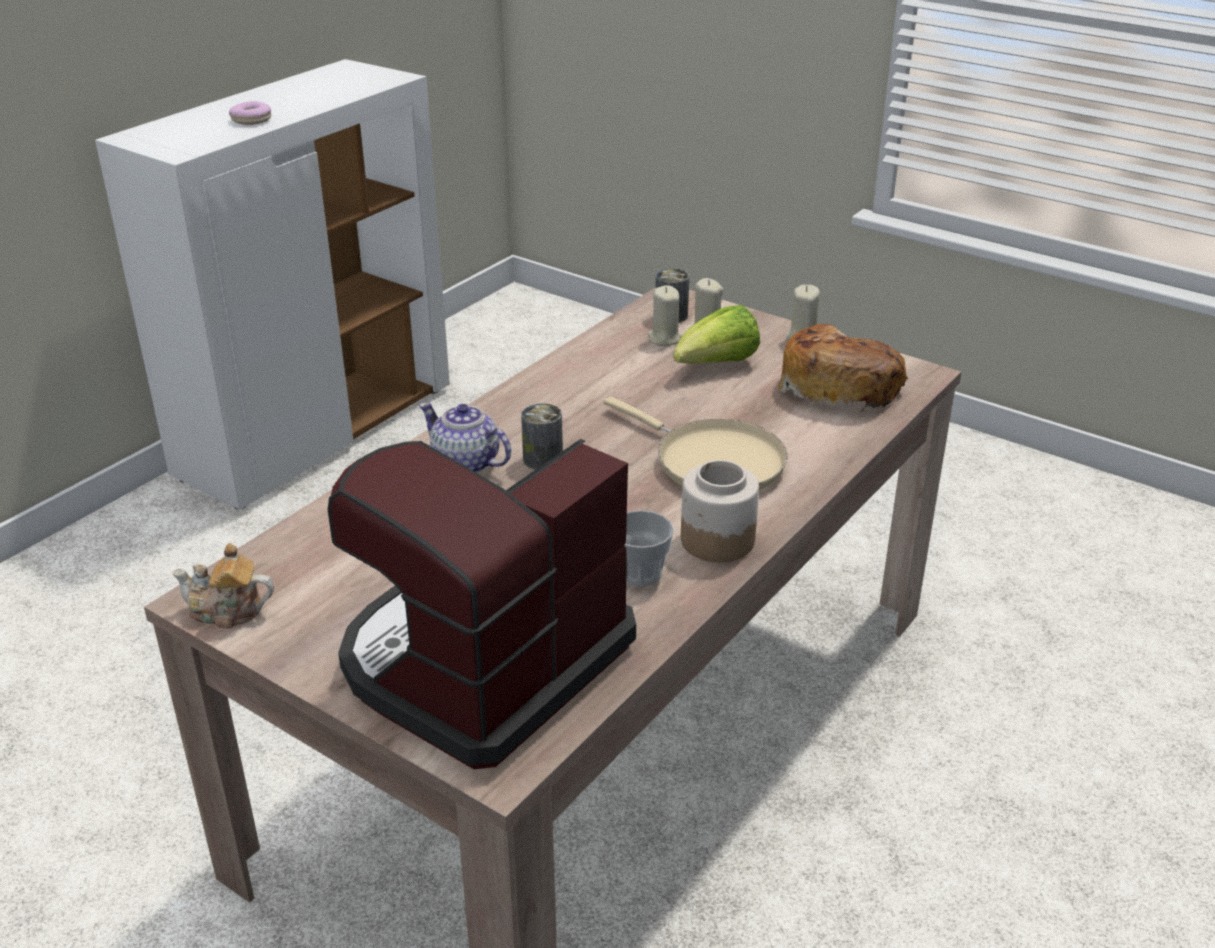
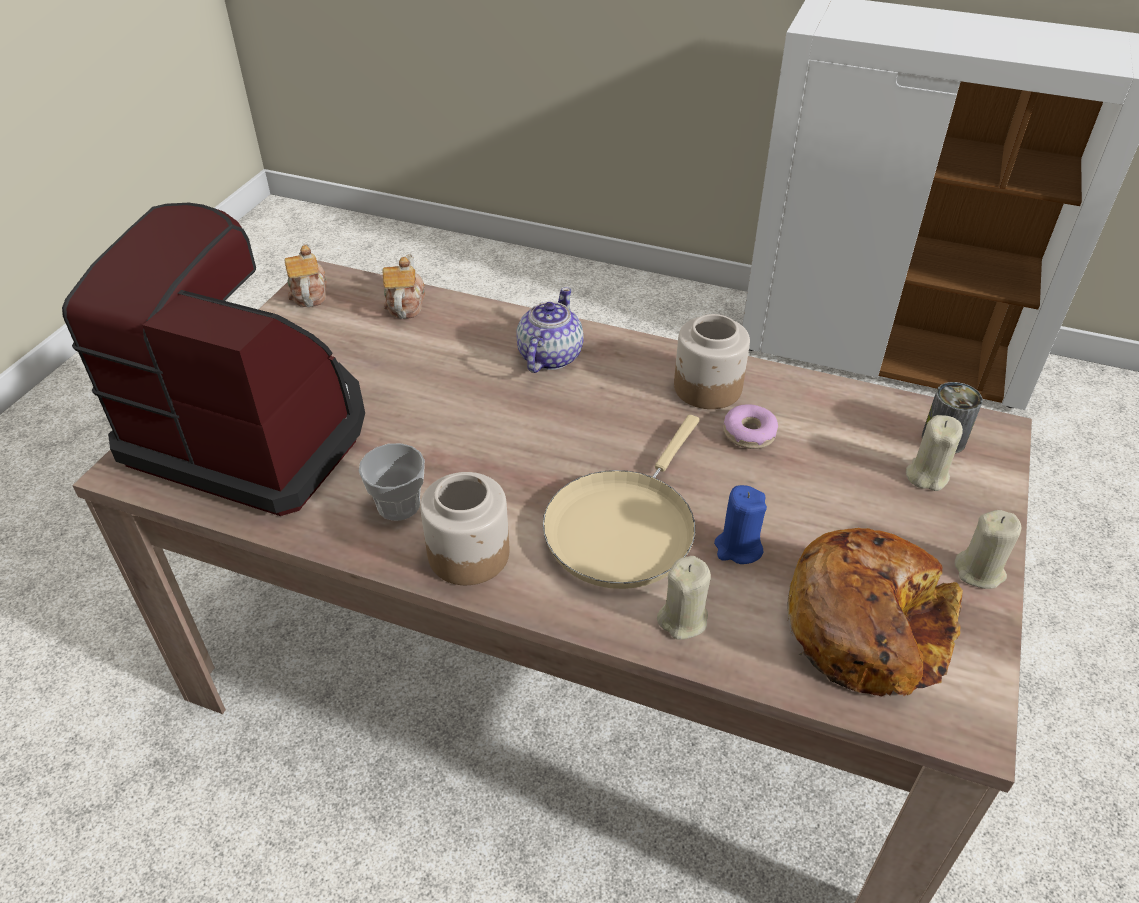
camera: 75 degrees right, 10 degrees up
donut [229,101,272,125] -> donut moved to [723,404,778,449]
can [521,403,563,470] -> none
beige candle [648,285,681,346] -> beige candle moved to [657,556,711,640]
lettuce [673,305,760,364] -> none
none -> teapot [383,254,425,319]
none -> jar [674,314,750,409]
none -> blue candle [714,485,767,564]

